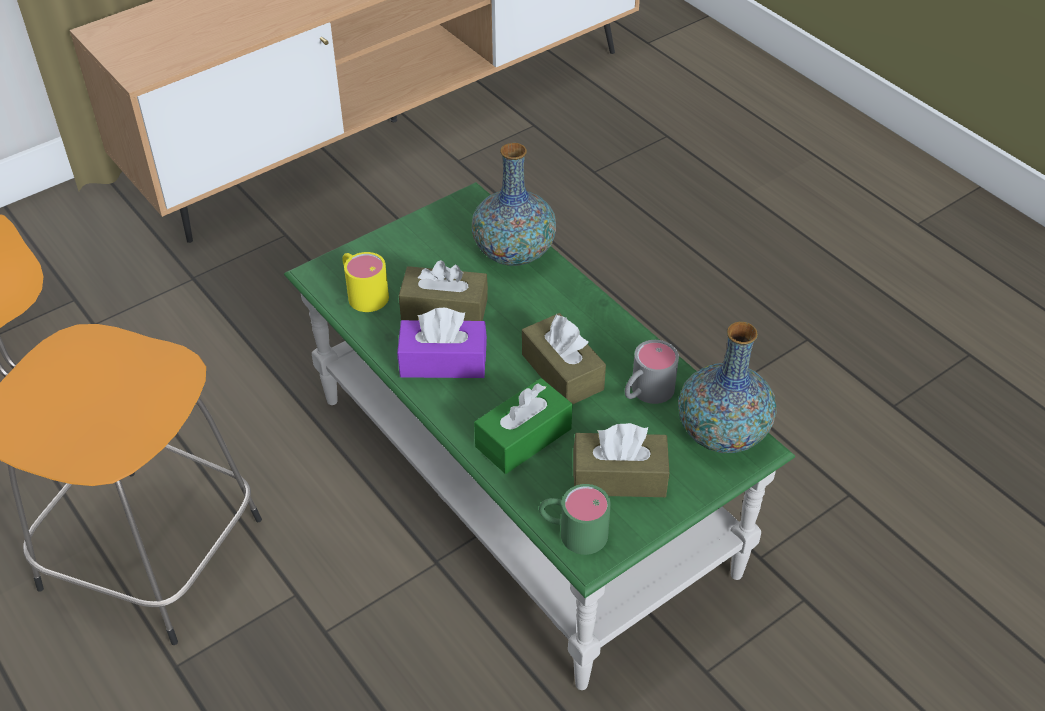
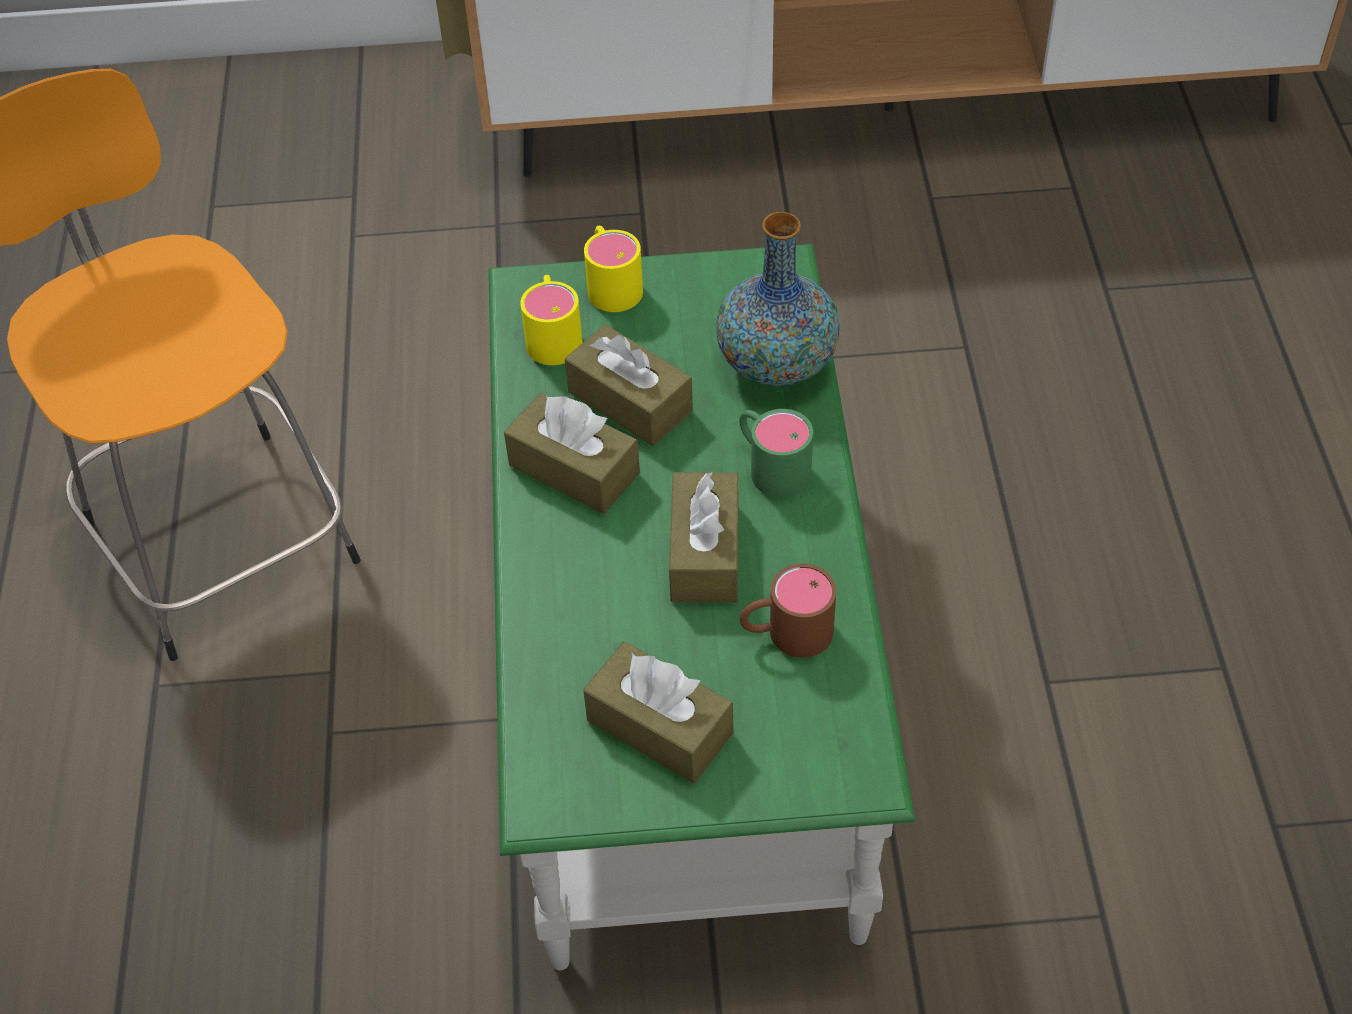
camera: 35 degrees right, 5 degrees up
purple tissue box [397,308,487,378] -> brown tissue box [504,393,640,514]
green tissue box [474,378,572,474] -> none
green mug [539,484,611,555] -> green mug moved to [739,409,813,498]
grey mug [625,340,679,404] -> brown mug [740,563,836,658]
vase [678,322,776,453] -> none
none -> yellow mug [584,226,643,312]

